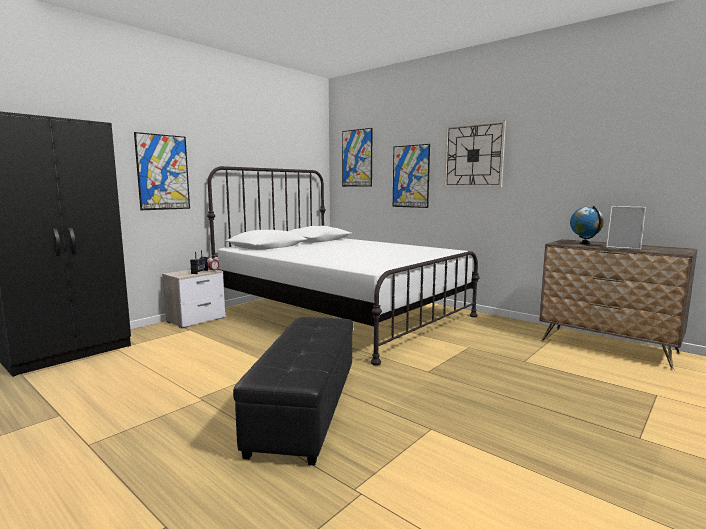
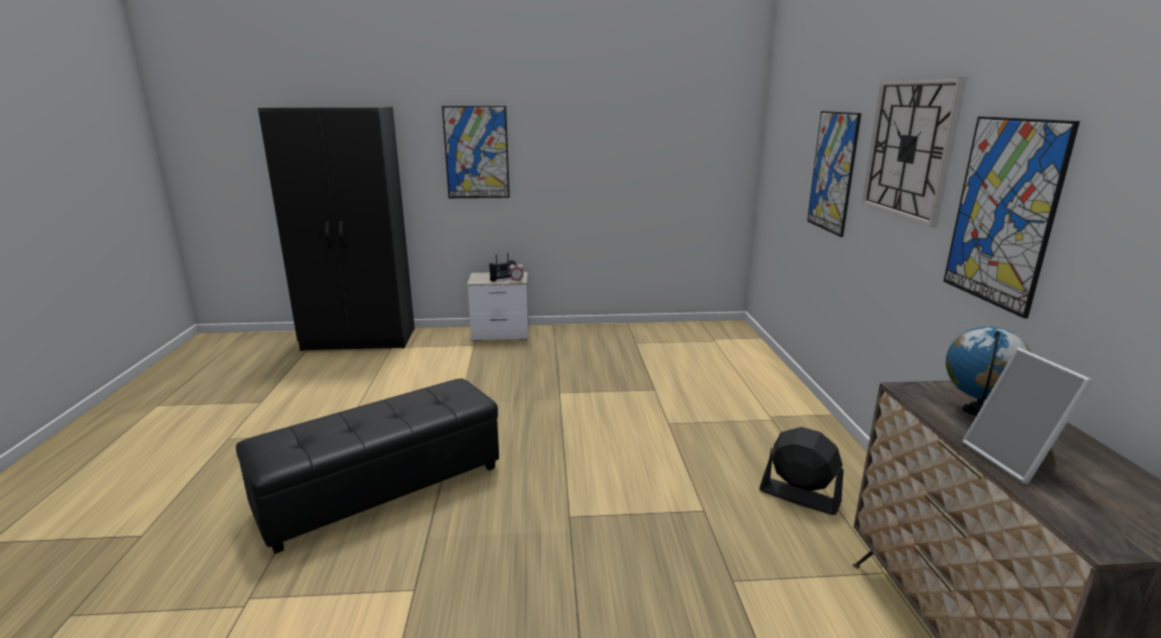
camera: 45 degrees right, 10 degrees up
white bed [207,166,480,365] -> none
picture [342,128,373,187] -> picture moved to [943,116,1080,319]
none -> black fan [759,427,844,515]

